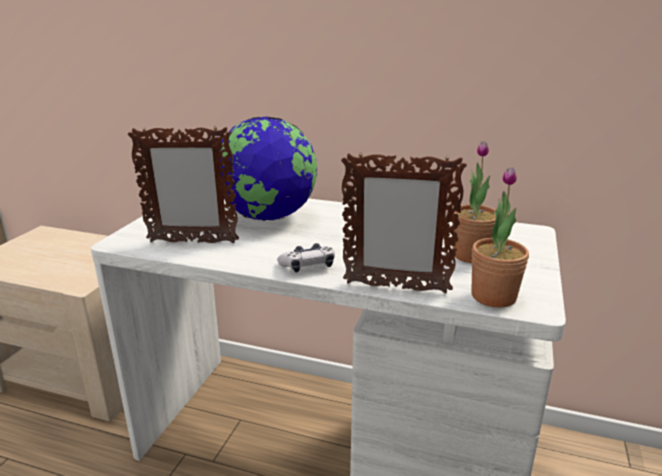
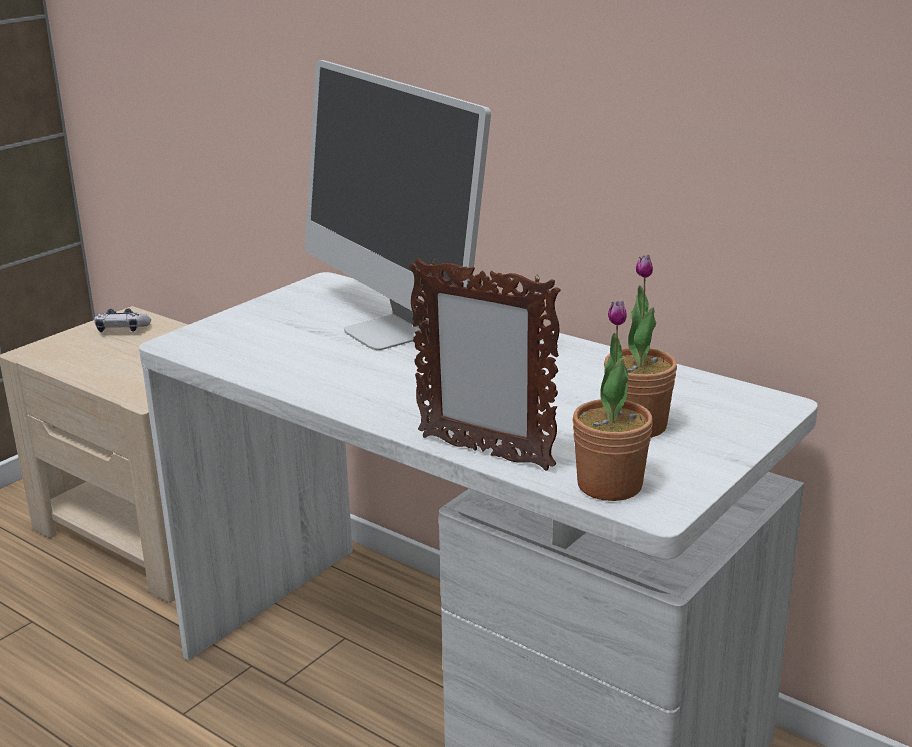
camera: 20 degrees right, 0 degrees up
picture frame [128,127,239,243] -> none
globe [220,117,317,221] -> monitor [305,60,491,350]
game controller [277,243,335,273] -> game controller moved to [94,308,151,332]

